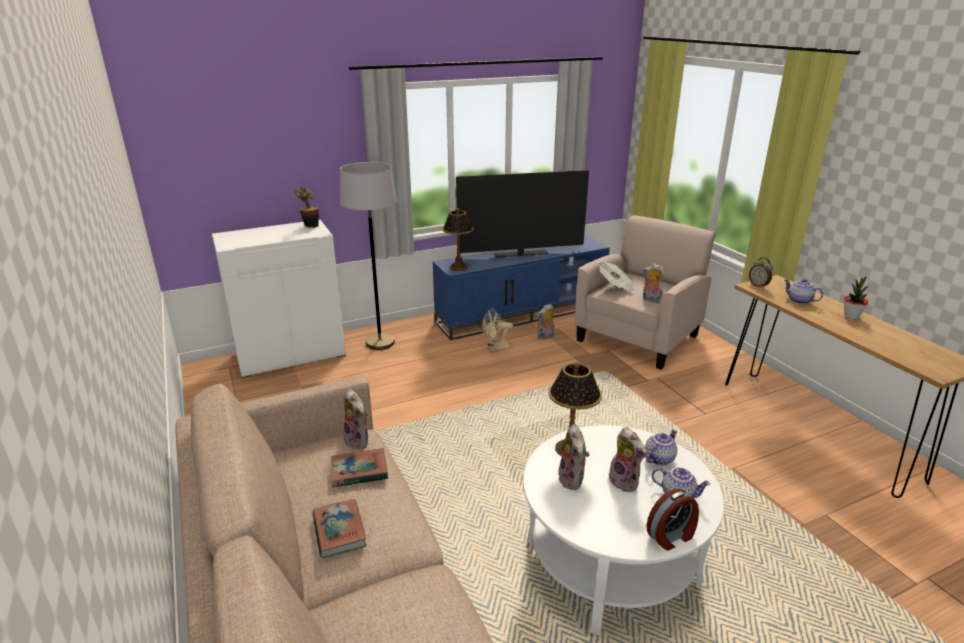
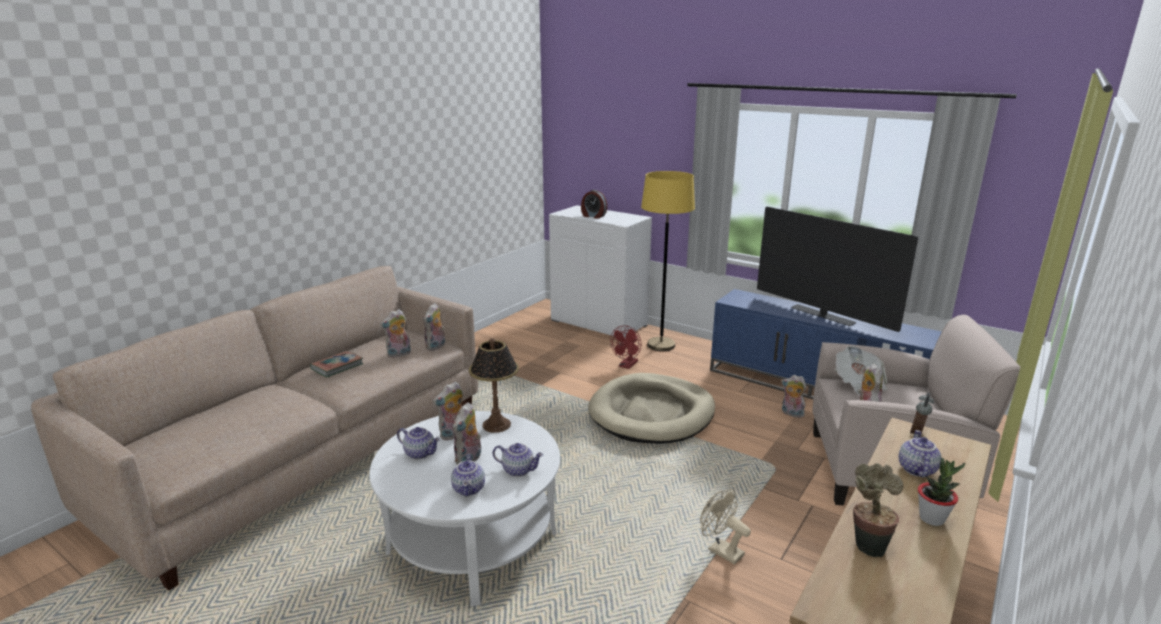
camera: 60 degrees right, 5 degrees down
potted plant [295,186,319,228] -> potted plant moved to [853,463,903,557]
book [331,448,388,487] -> plush toy [380,309,411,358]
grey floor lamp [340,162,397,350] -> yellow floor lamp [641,171,695,351]
table lamp [442,208,474,271] -> none
beige fan [482,308,513,351] -> beige fan moved to [700,489,751,564]
alarm clock [646,488,699,551] -> alarm clock moved to [581,190,607,219]
none -> teapot [397,427,440,459]
none -> beige dog bed [588,373,715,444]
none -> red fan [610,326,641,369]

